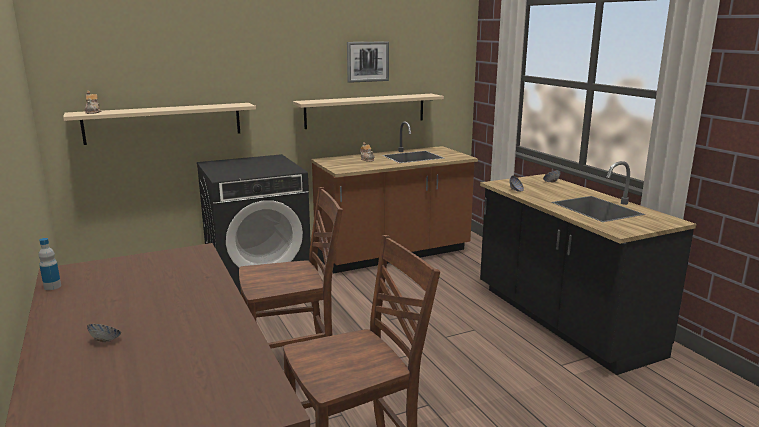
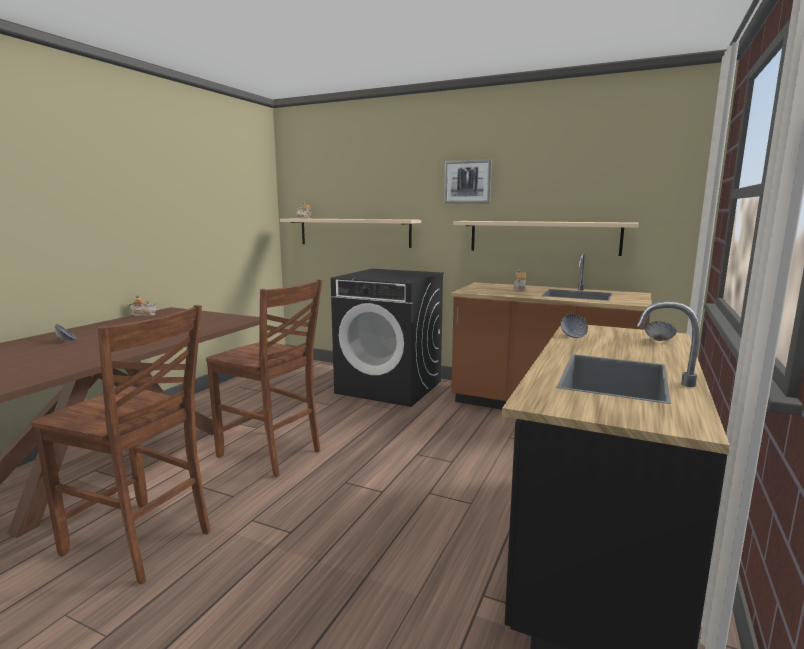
camera: 50 degrees right, 5 degrees down
bottle [39,238,61,290] -> teapot [128,294,156,316]
picture [347,41,389,83] -> picture moved to [444,159,492,203]

